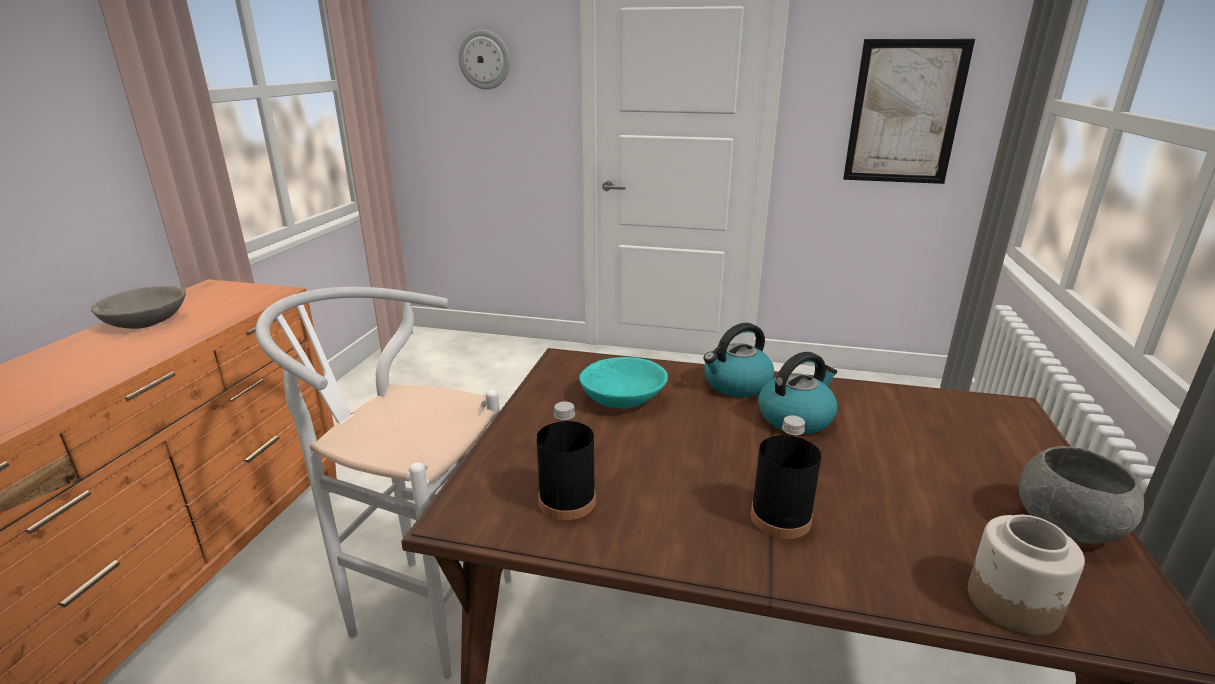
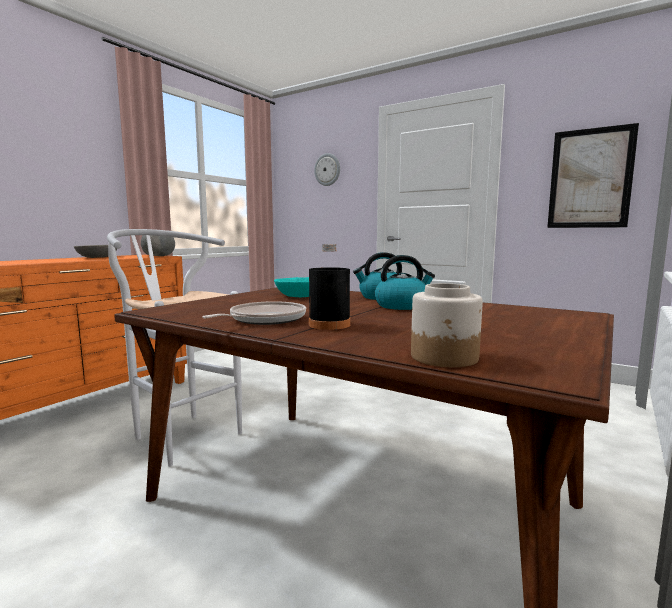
camera: 20 degrees right, 15 degrees down
black bottle [536,401,596,520] -> none
grey bowl [1019,446,1144,544] -> grey bowl moved to [141,235,175,256]
none -> frying pan [202,301,306,325]

